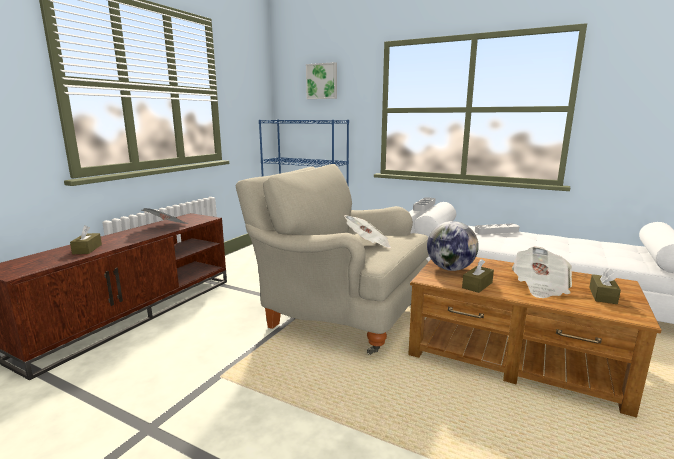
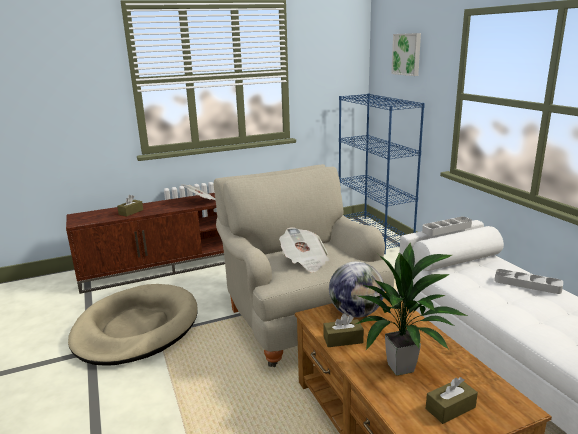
camera: 40 degrees right, 5 degrees up
newspaper [512,247,572,298] -> potted plant [356,243,467,376]
none -> beige dog bed [68,284,198,366]

